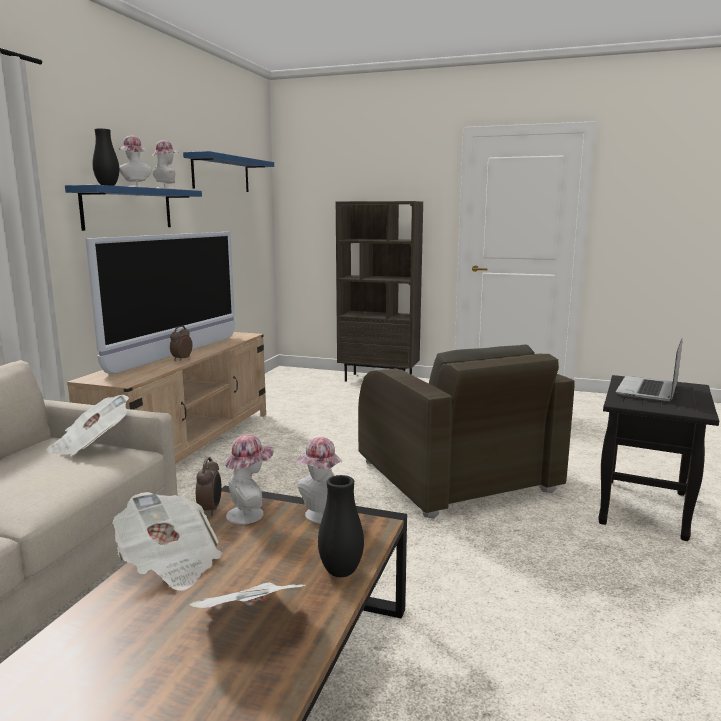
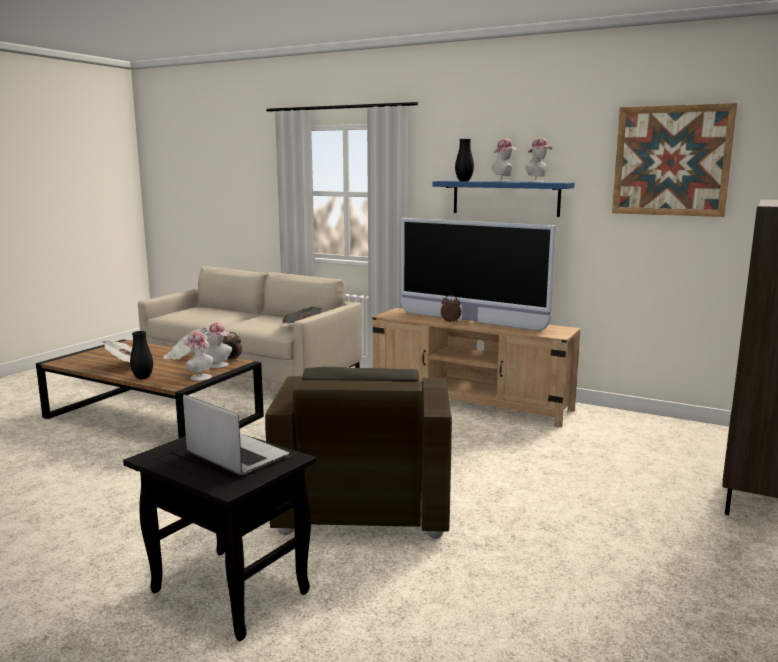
camera: 100 degrees right, 0 degrees up
blue shelf [183,151,274,192] -> picture [612,103,737,217]
brown armchair [358,345,575,519] -> brown armchair turned 75 degrees counterclockwise [265,367,452,539]

